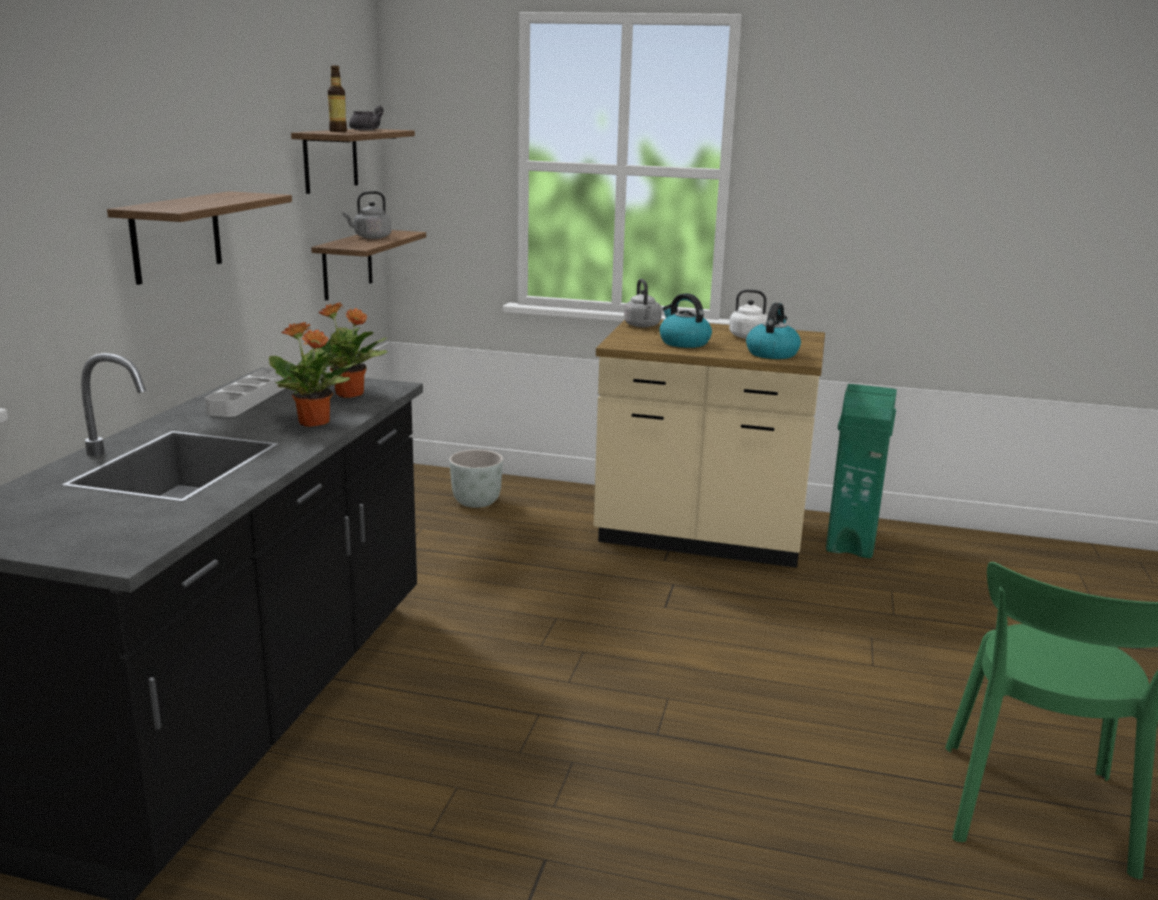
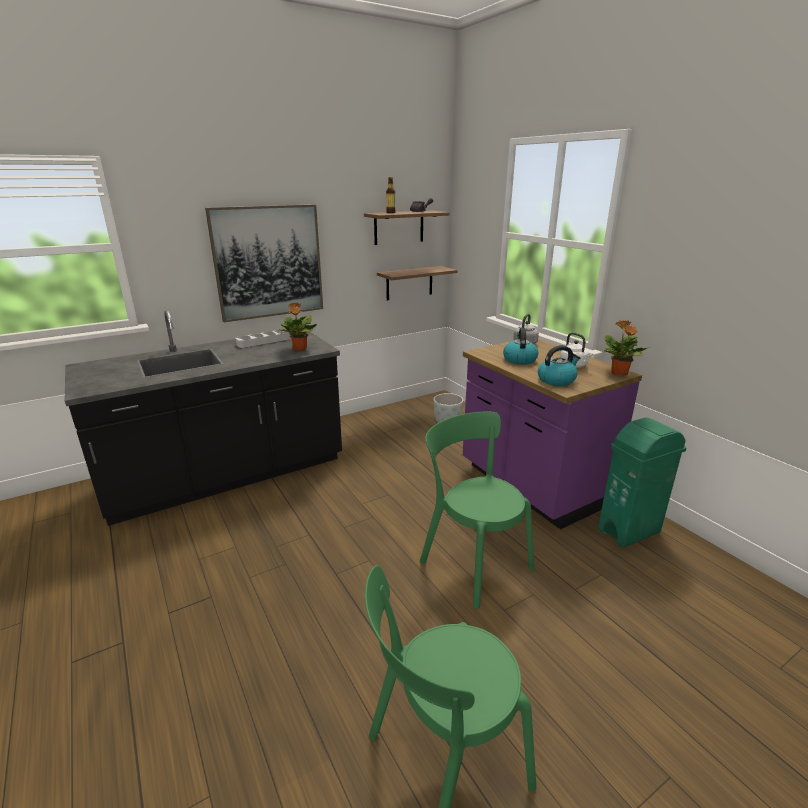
camera: 45 degrees right, 5 degrees up
shelf [107,191,292,285] -> picture [205,204,323,322]
potted plant [269,322,357,427] -> potted plant moved to [604,320,650,375]
grey kettle [343,191,391,239] -> none
beige counter [594,320,825,568] -> purple counter [463,339,642,529]
none -> green chair [420,412,534,609]

